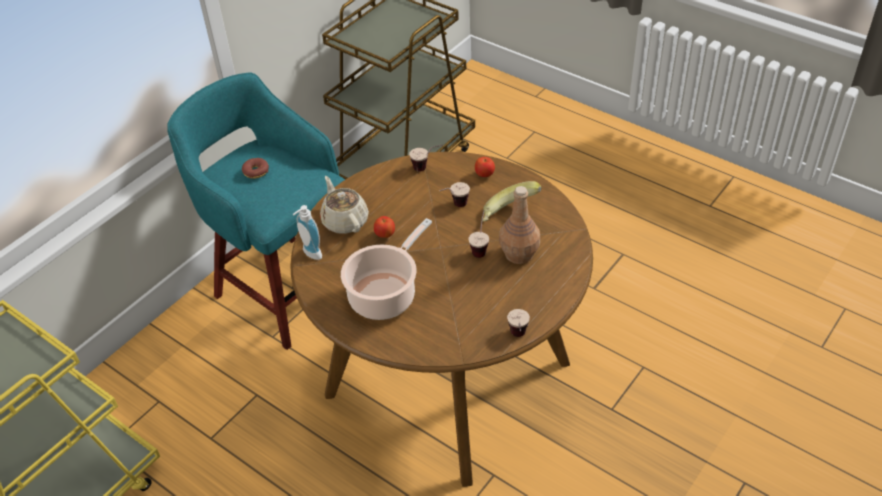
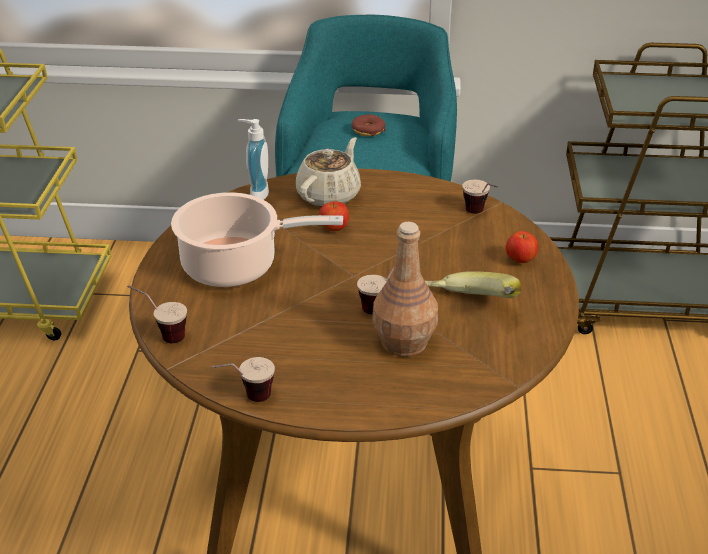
camera: 55 degrees right, 10 degrees down
cup [439,182,470,207] -> cup moved to [128,285,187,343]

